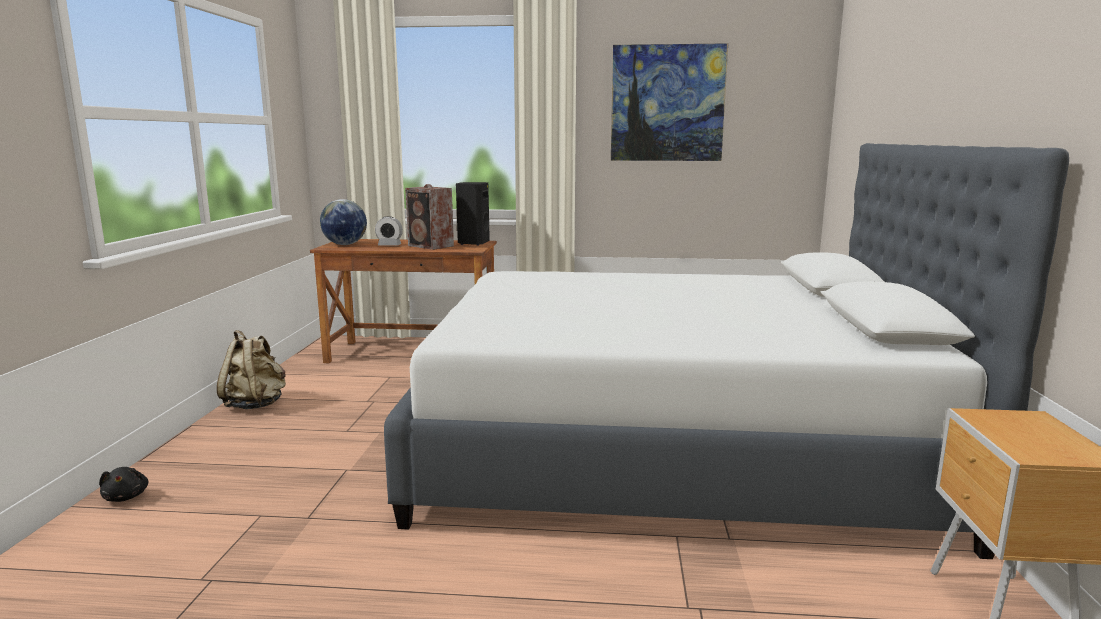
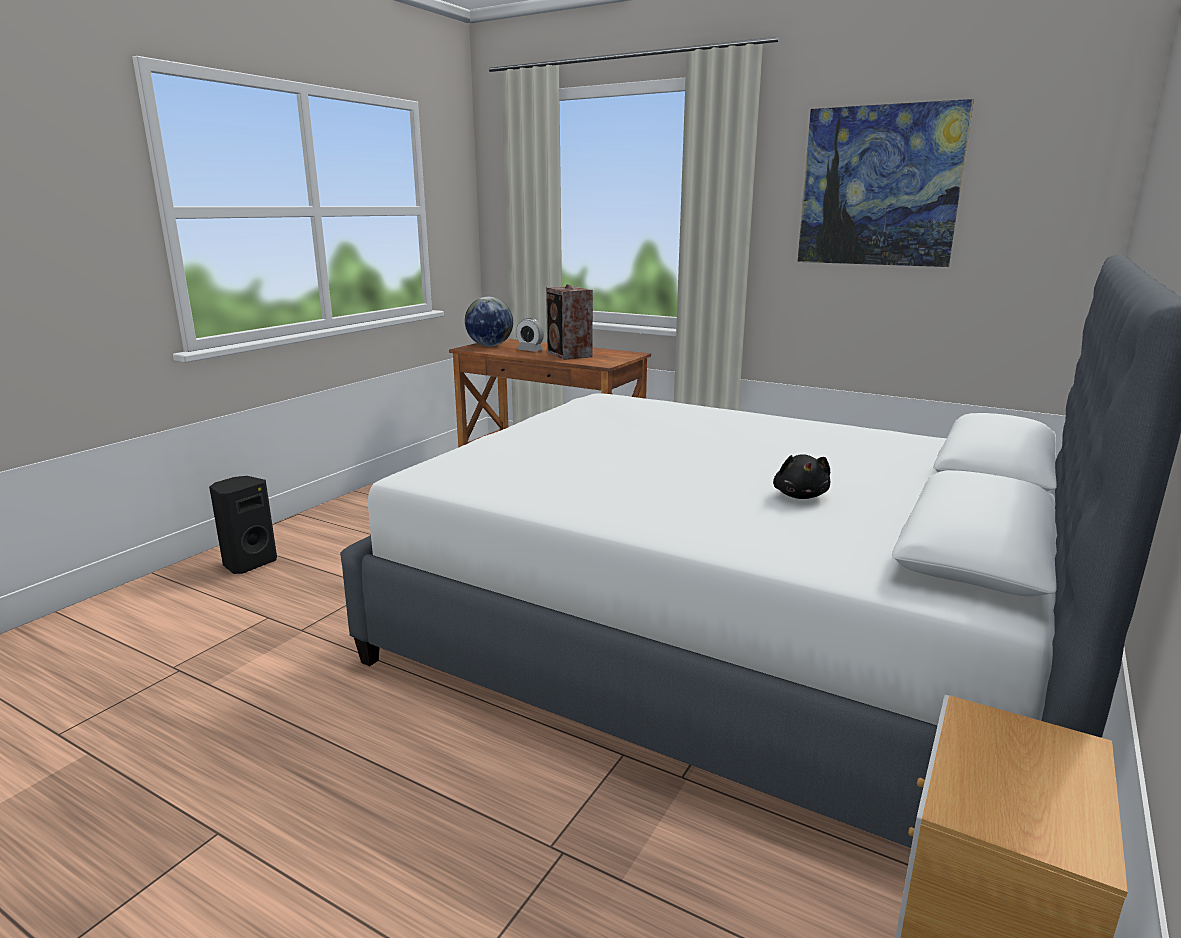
camera: 25 degrees right, 5 degrees up
black plush toy [99,467,148,502] -> black plush toy moved to [773,454,830,499]
beige backpack [217,330,286,409] -> none
black speaker [456,182,490,246] -> black speaker moved to [209,476,277,574]

